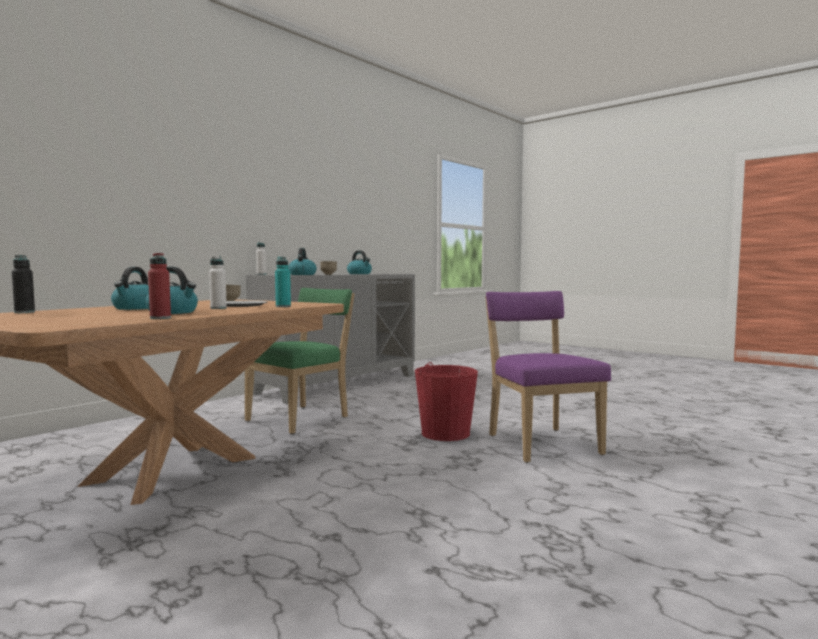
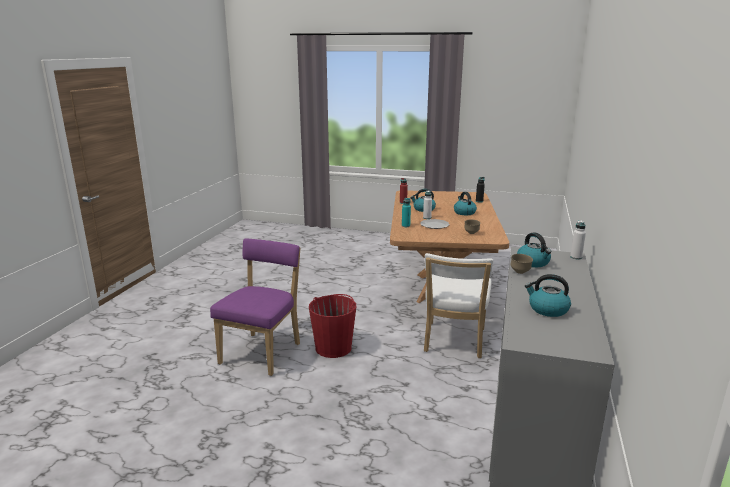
camera: 155 degrees right, 15 degrees up
green chair [245,288,355,434] -> white chair [424,253,493,358]
purple chair [485,291,611,463] -> purple chair turned 120 degrees counterclockwise [210,239,301,376]

